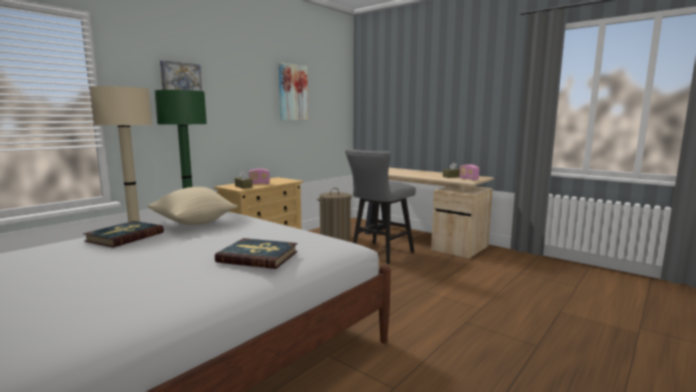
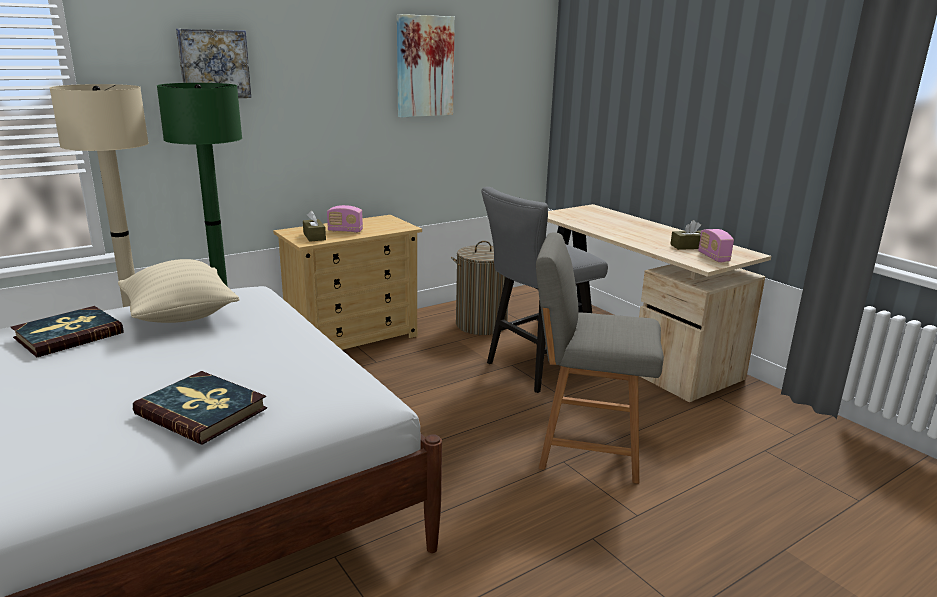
camera: 15 degrees right, 10 degrees up
none -> grey chair [536,232,664,484]

